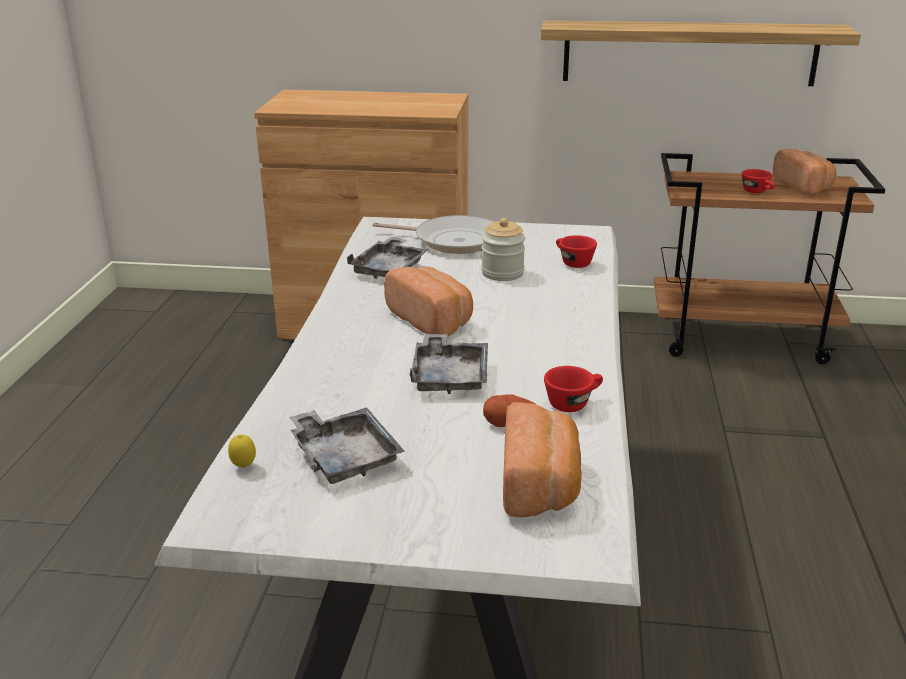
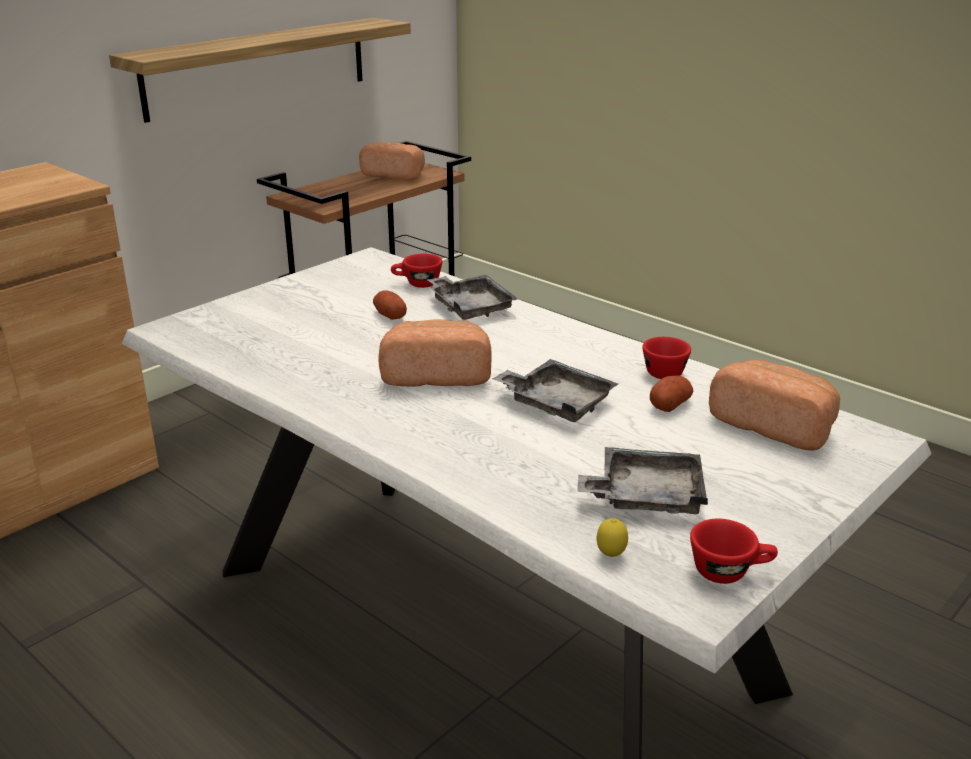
camera: 55 degrees left, 0 degrees up
grey tray [347,237,429,279] -> grey tray moved to [427,275,518,320]
frying pan [372,215,494,254] -> none
jar [481,218,525,281] -> potato [373,290,407,320]
red cup [742,169,775,193] -> red cup moved to [690,519,778,584]

